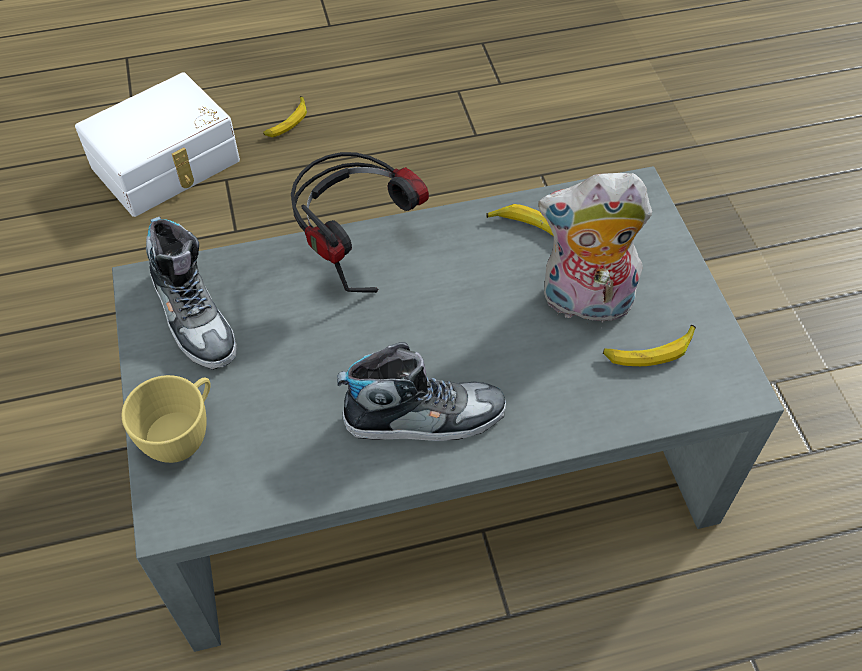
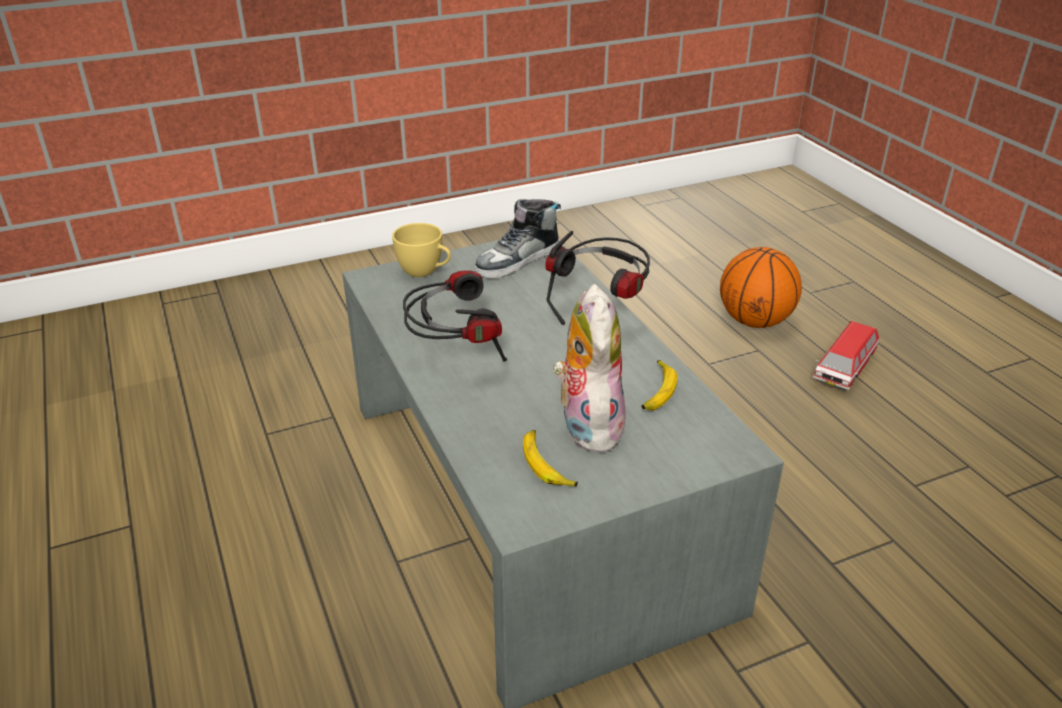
camera: 80 degrees right, 20 degrees down
white storage box [75,72,240,217] -> basketball [720,247,802,328]
banana [263,96,307,137] -> toy car [813,321,879,390]
shoe [337,342,506,441] -> headphones [403,270,507,362]

